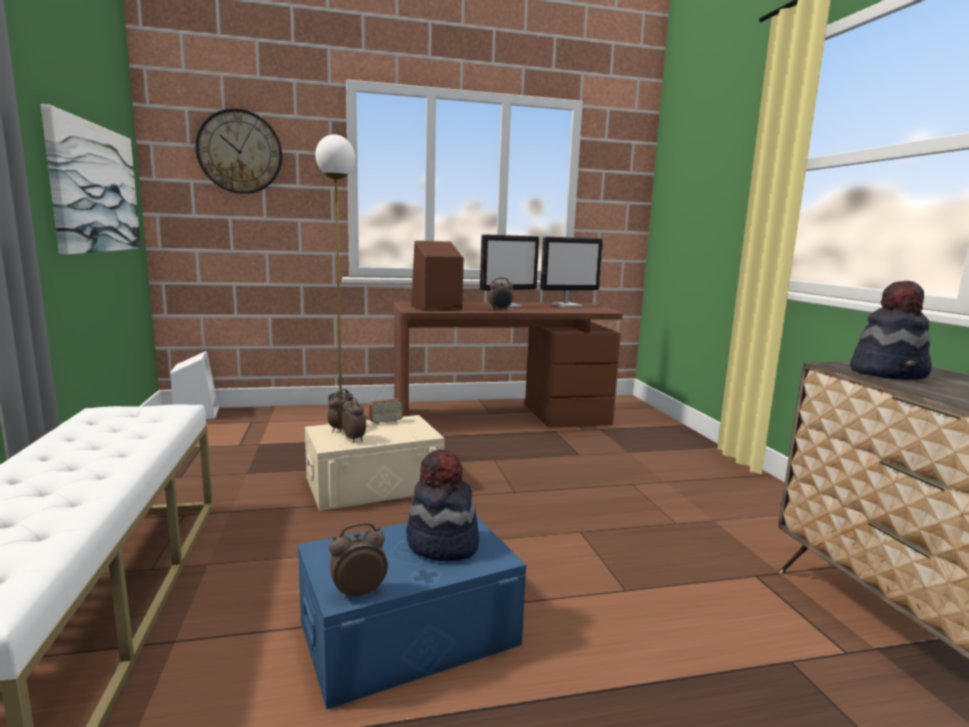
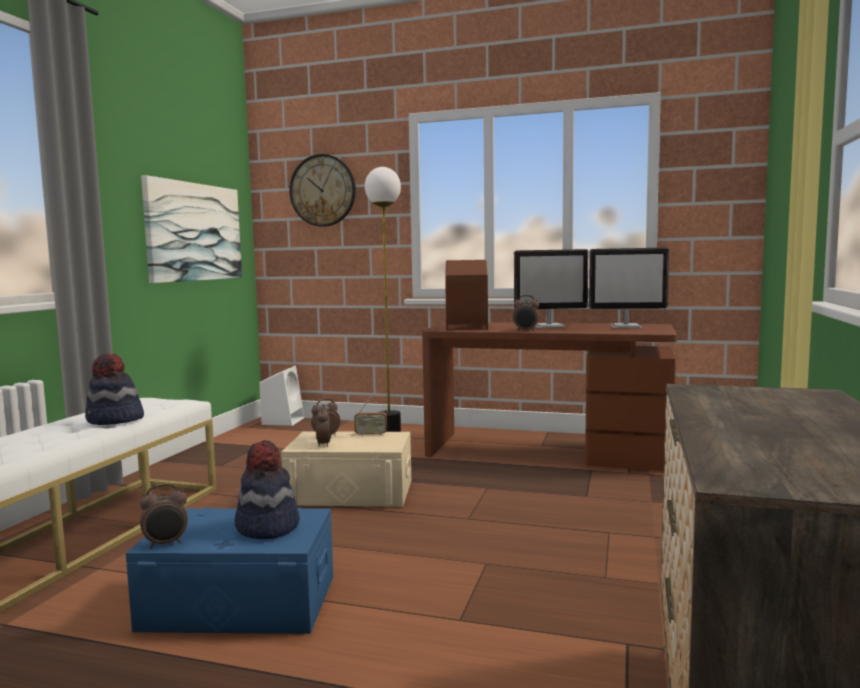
camera: 30 degrees right, 5 degrees down
alarm clock [329,522,388,600] -> alarm clock turned 150 degrees clockwise [140,484,188,548]
hat [850,281,932,380] -> hat moved to [85,354,144,425]

